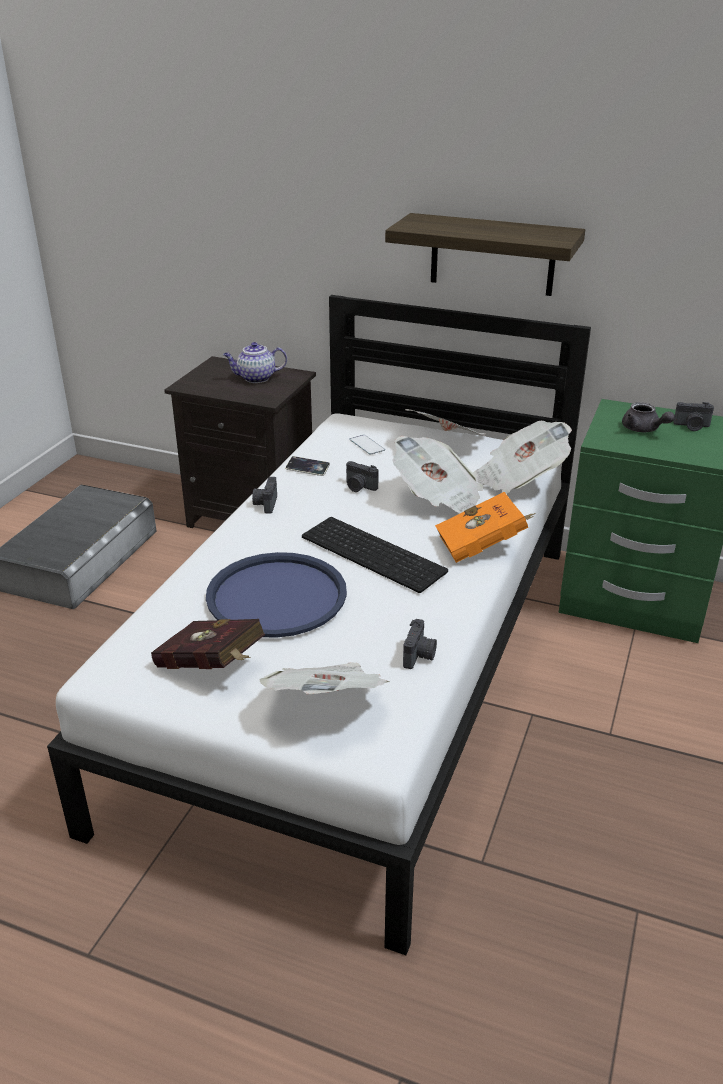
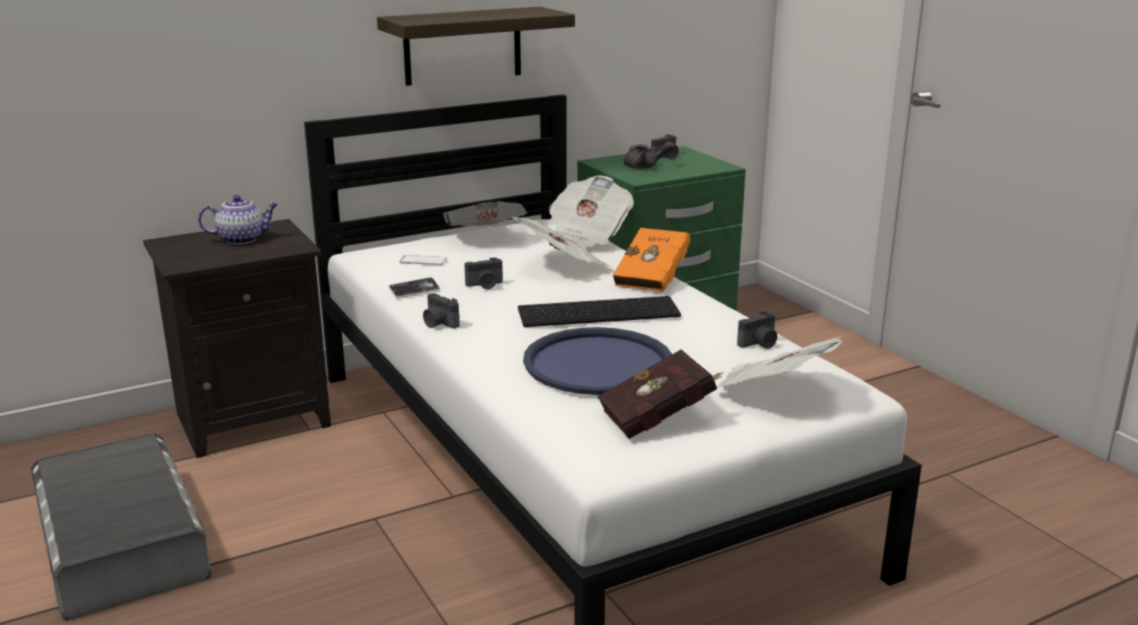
camera: 50 degrees left, 10 degrees down
teapot [223,342,287,383] -> teapot turned 135 degrees counterclockwise [198,195,278,244]
camera [403,619,437,669] -> camera turned 90 degrees clockwise [737,311,777,349]

